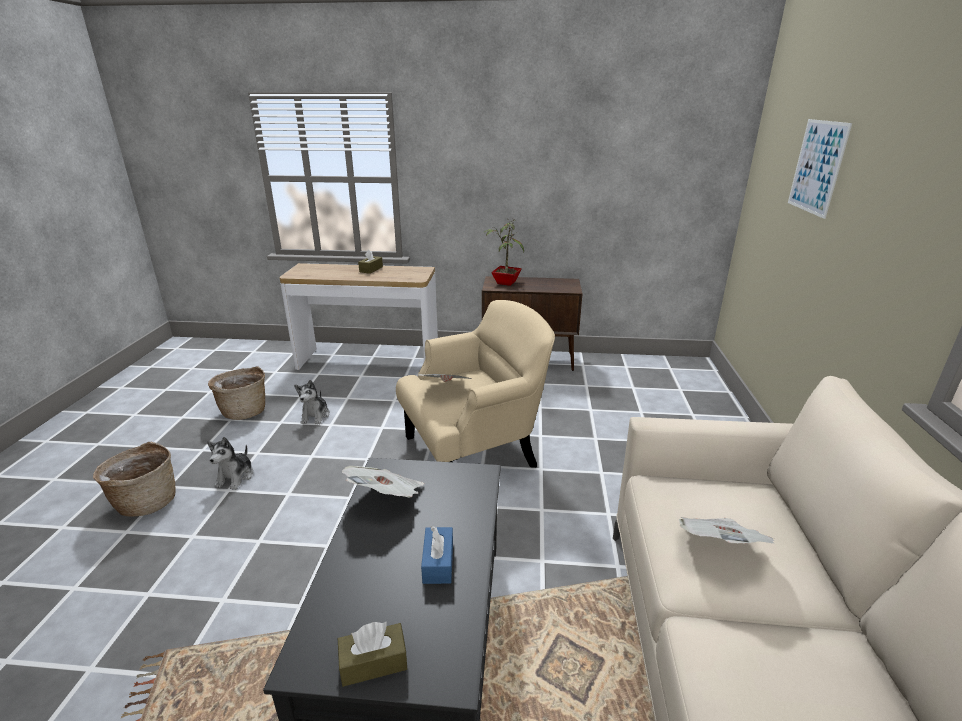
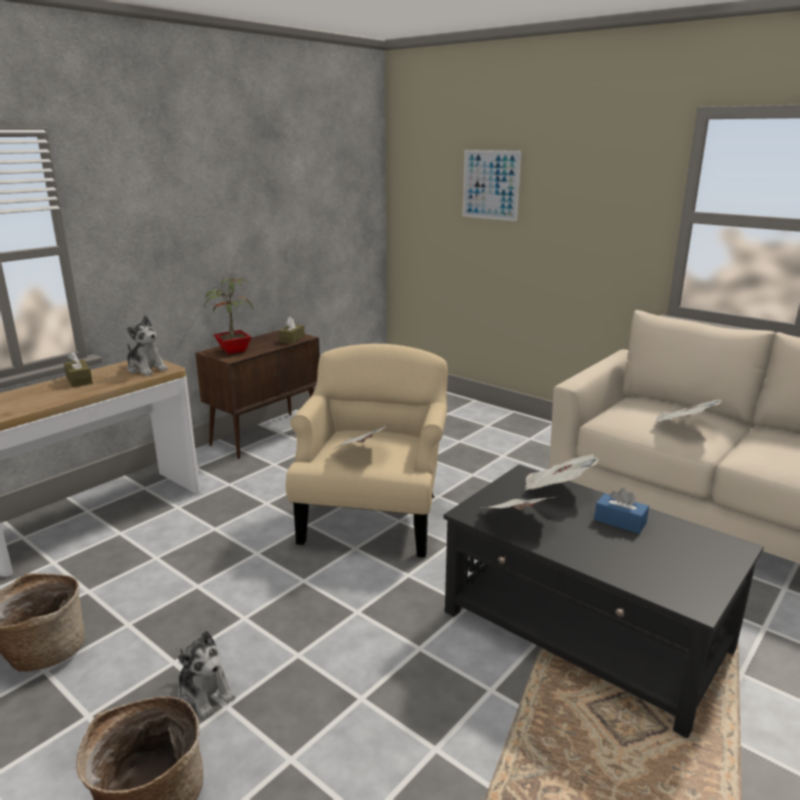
camera: 55 degrees left, 5 degrees down
plush toy [294,380,330,425] -> plush toy moved to [127,316,168,376]
brown tissue box [338,621,407,687] -> brown tissue box moved to [279,317,305,344]
none -> newspaper [524,454,599,491]

